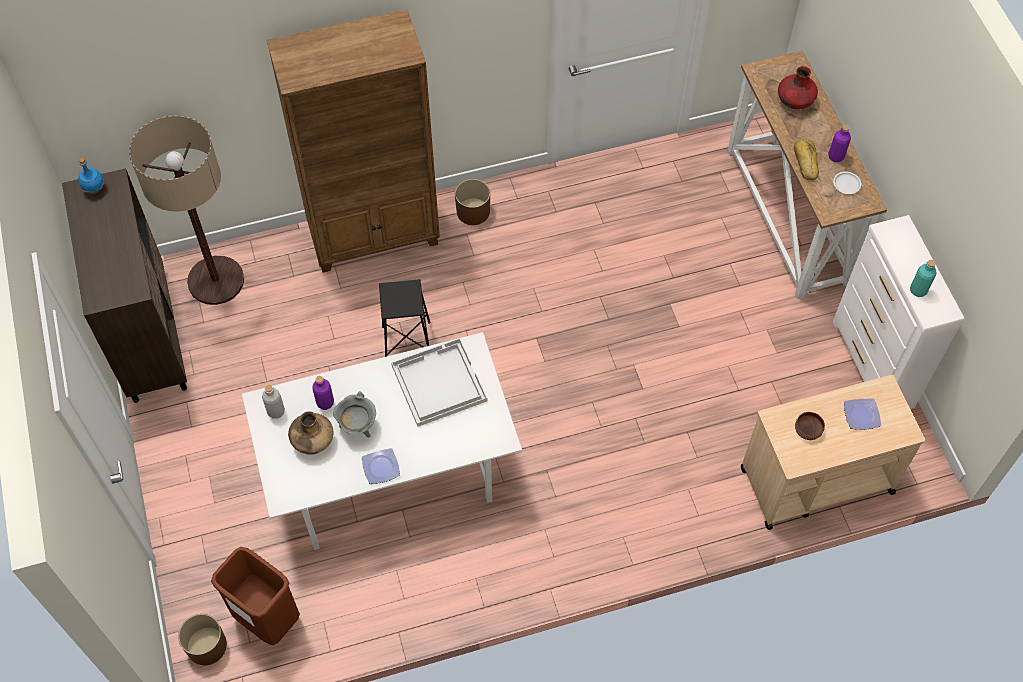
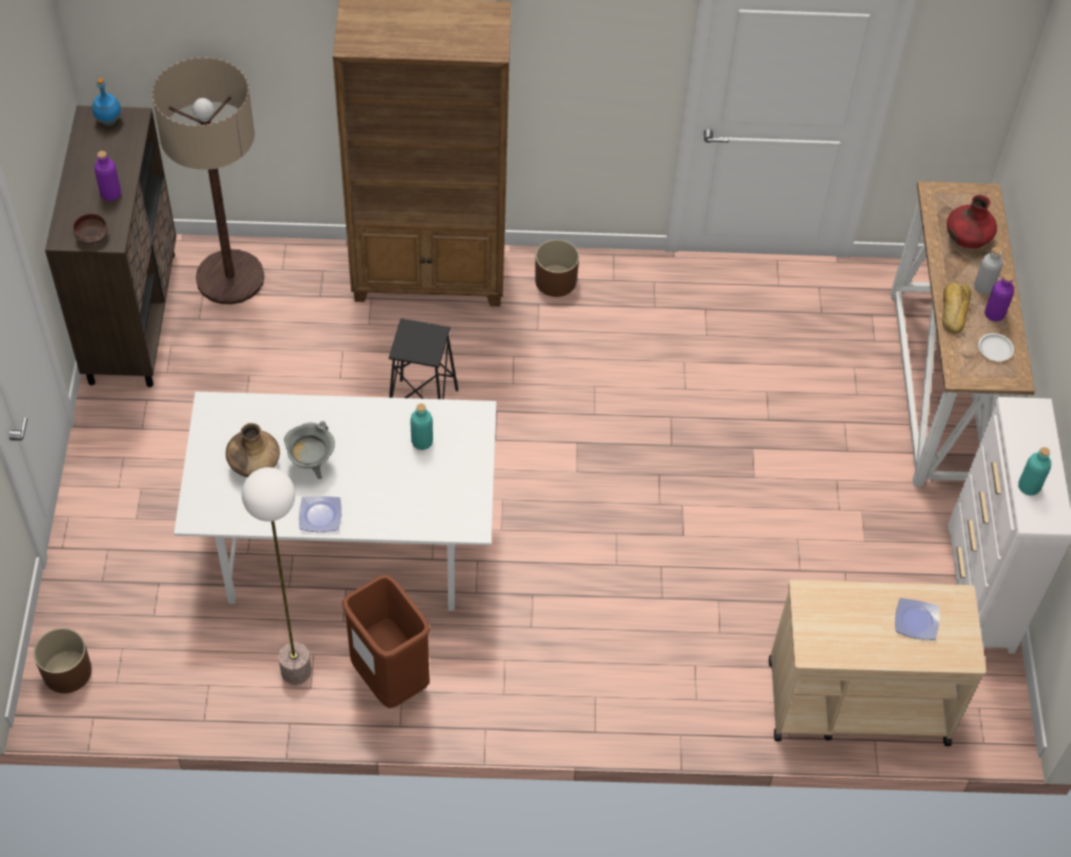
camera: 15 degrees right, 5 degrees down
brown trash can [211,547,300,645] -> brown trash can moved to [342,575,430,708]
grey bottle [262,385,285,419] -> grey bottle moved to [974,247,1003,294]
purple bottle [312,376,334,410] -> purple bottle moved to [94,151,121,201]
white tray [391,338,487,427] -> turquoise bottle [410,403,433,450]
brown bowl [795,412,825,440] -> brown bowl moved to [73,213,108,244]
none -> floor lamp [242,467,311,685]

